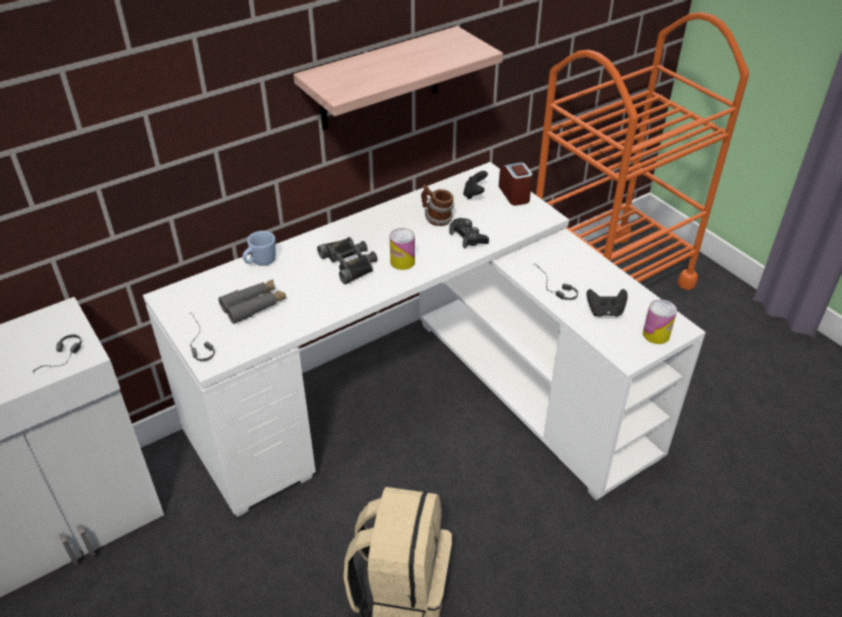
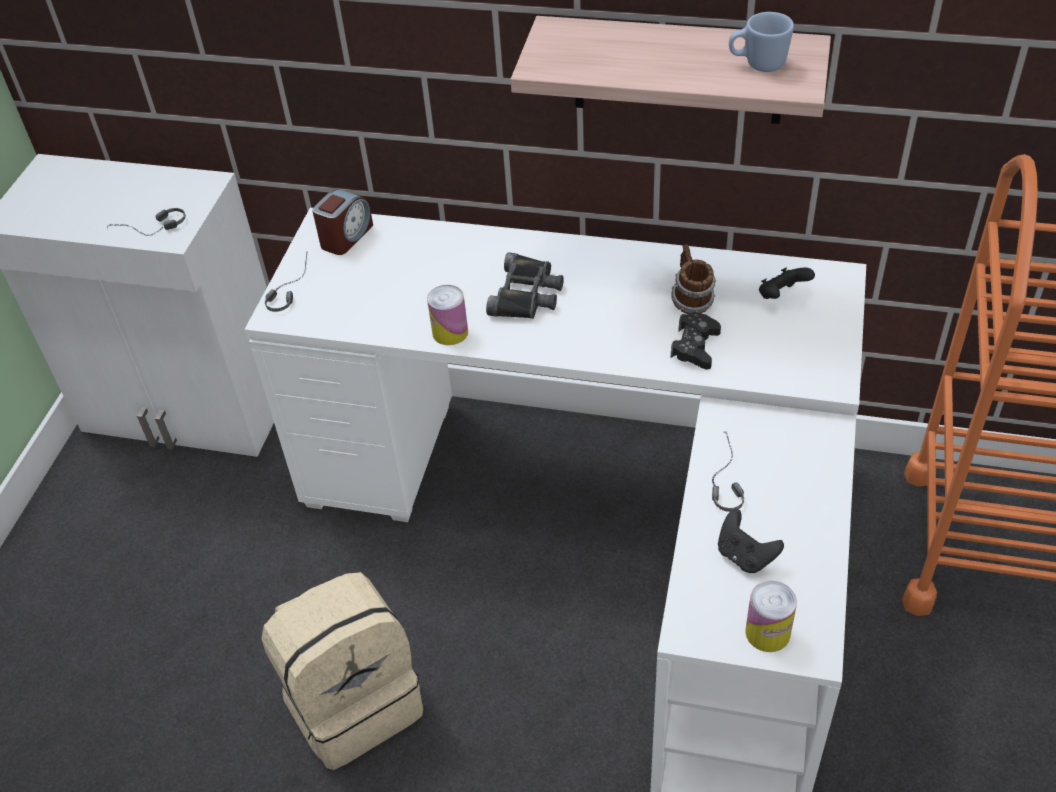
camera: 50 degrees right, 5 degrees up
grey binoculars [219,280,286,324] -> none
blue mug [243,231,276,266] -> blue mug moved to [729,12,794,72]
can [390,228,415,270] -> can moved to [427,285,468,345]
alarm clock [499,162,532,206] -> alarm clock moved to [312,189,373,255]

